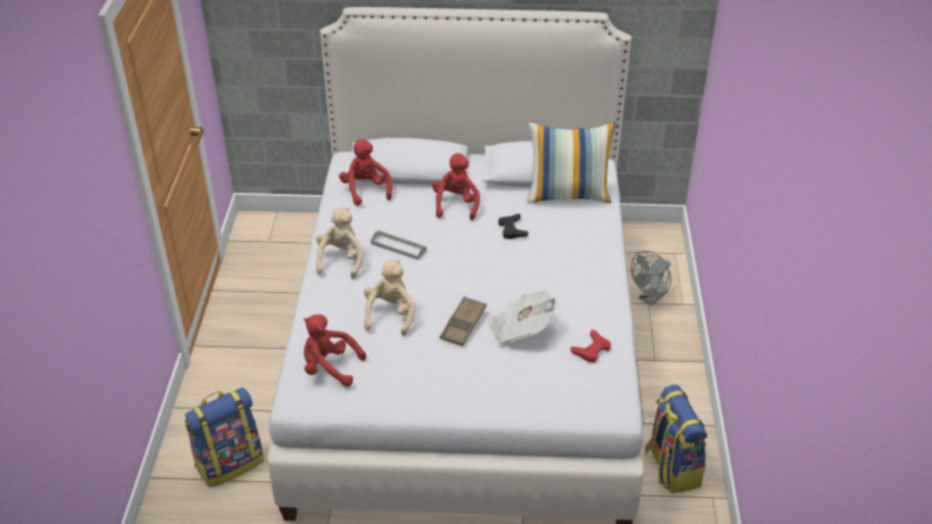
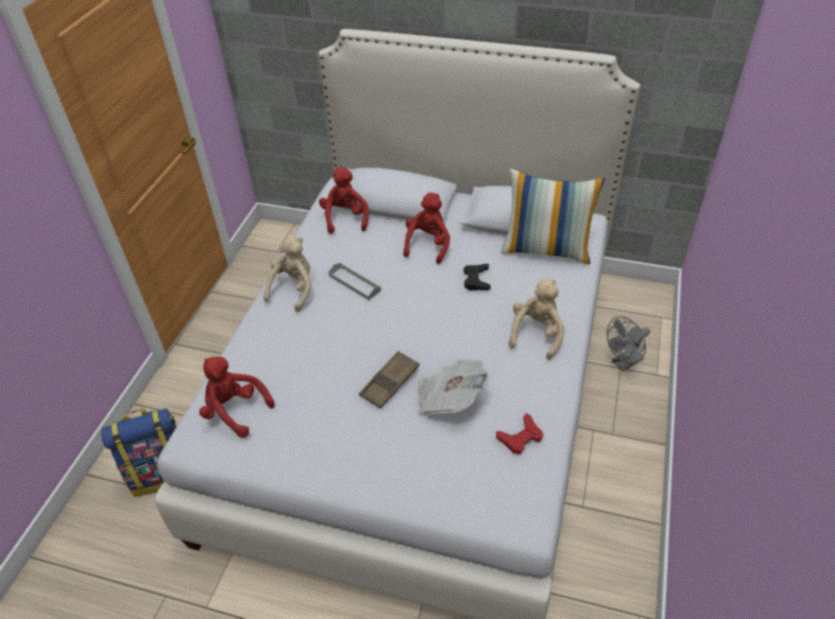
camera: 15 degrees right, 5 degrees up
beige plush toy [364,259,415,336] -> beige plush toy moved to [509,279,565,360]
backpack [644,385,707,494] -> none

